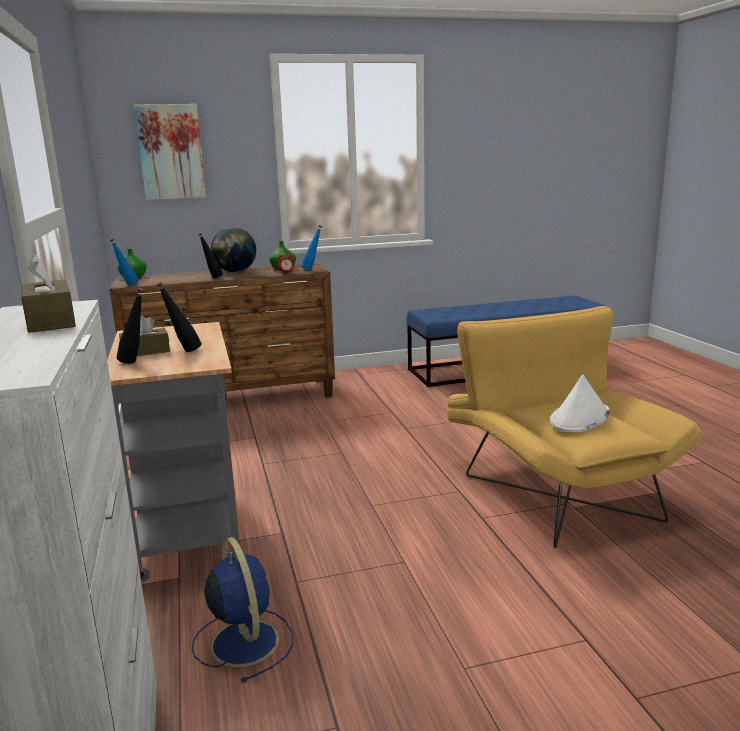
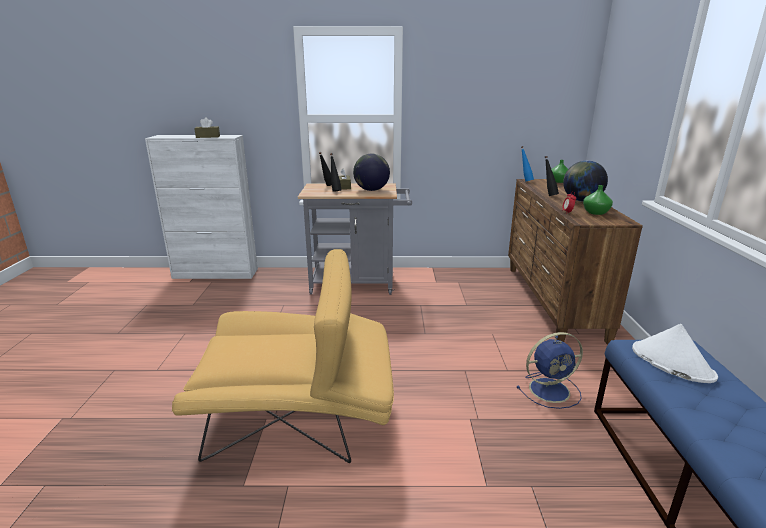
camera: 105 degrees right, 5 degrees up
picture [134,104,206,200] -> none
blue fan [192,537,293,683] -> blue fan moved to [517,332,583,409]
blue bottle [301,225,322,271] -> none
white hat [550,375,610,432] -> white hat moved to [632,324,718,383]
none -> globe [353,154,390,191]

